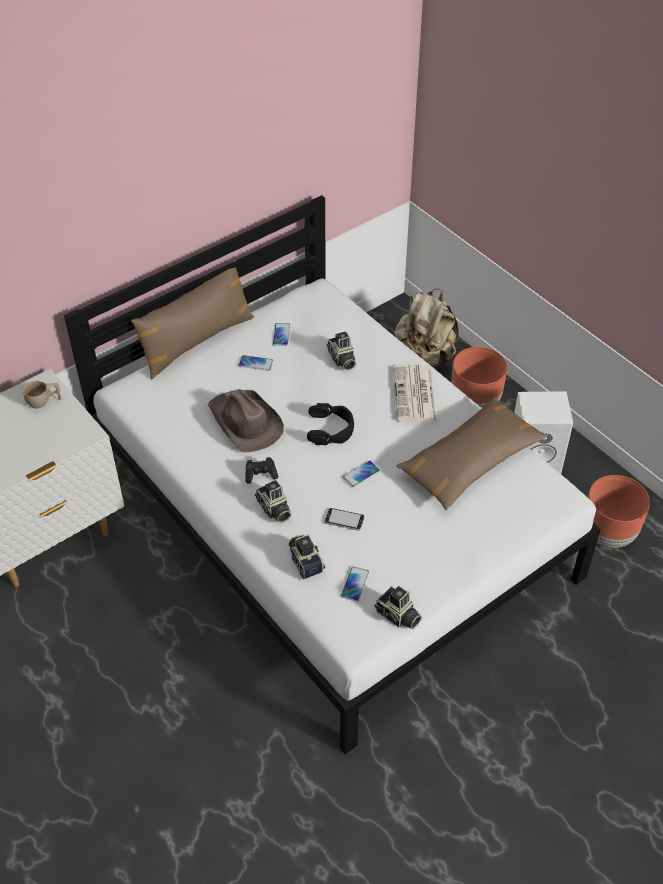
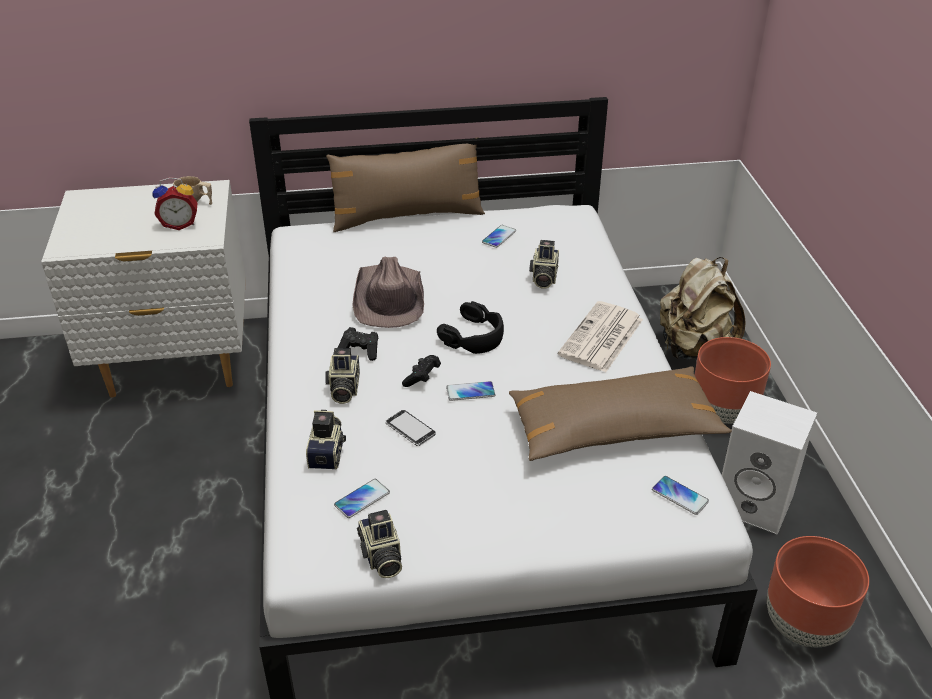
camera: 30 degrees right, 10 degrees down
phone [239,355,273,371] -> phone moved to [652,476,709,515]
none -> alarm clock [152,177,197,230]
none -> black game controller [402,355,441,387]

